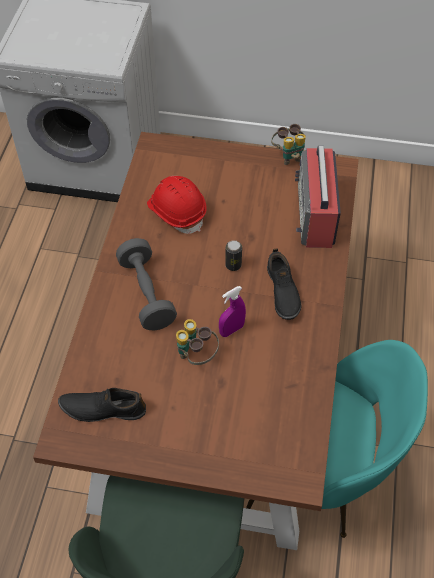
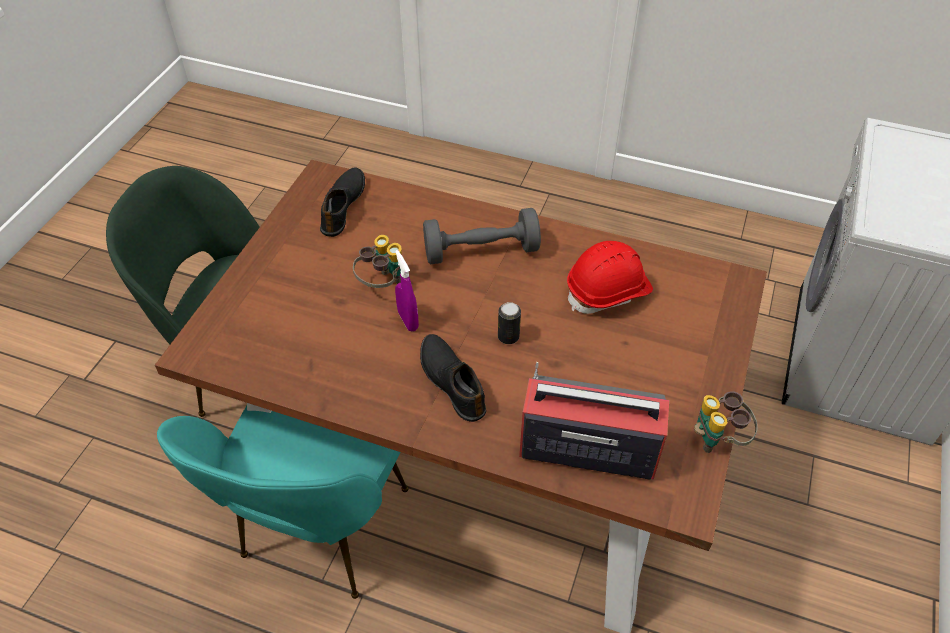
camera: 100 degrees right, 5 degrees down
black shoe [267,248,302,320] -> black shoe turned 60 degrees clockwise [420,334,486,422]

